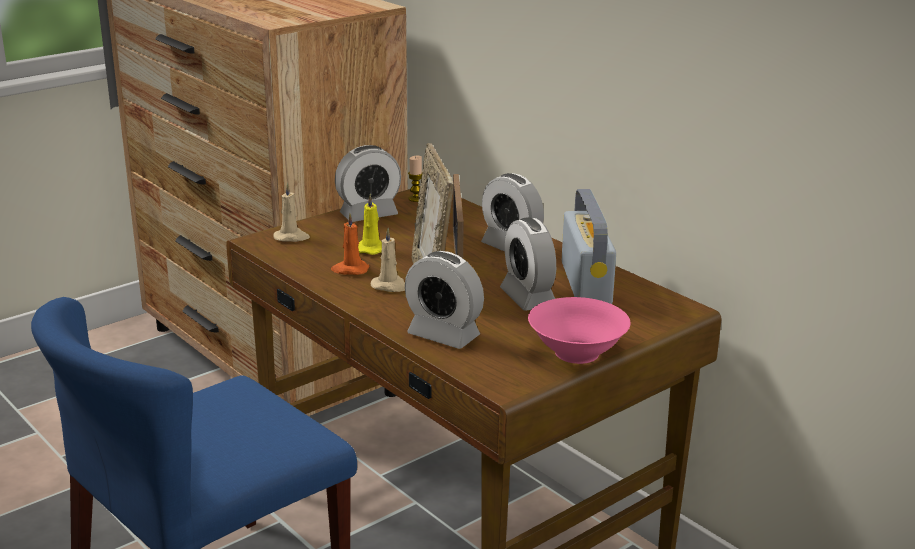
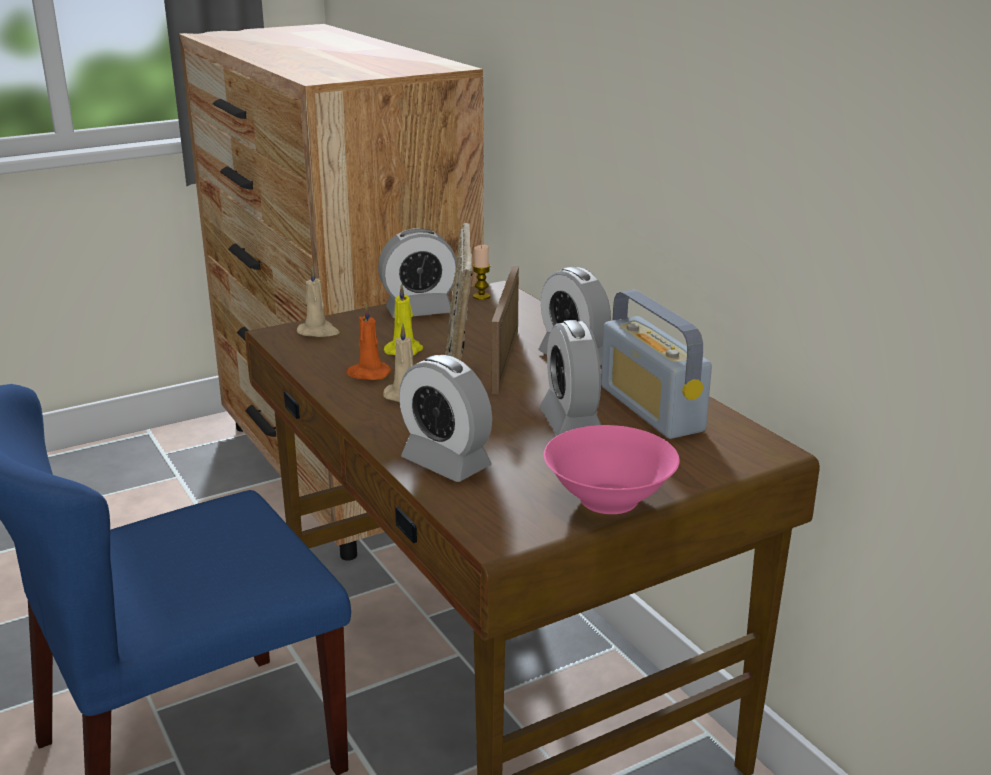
camera: 10 degrees right, 0 degrees up
radio [562,189,616,304] -> radio turned 150 degrees clockwise [601,290,712,439]

